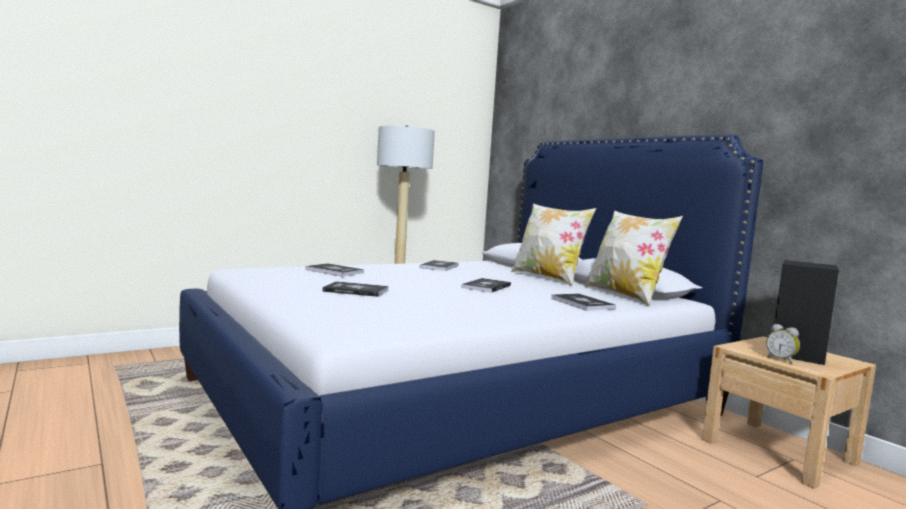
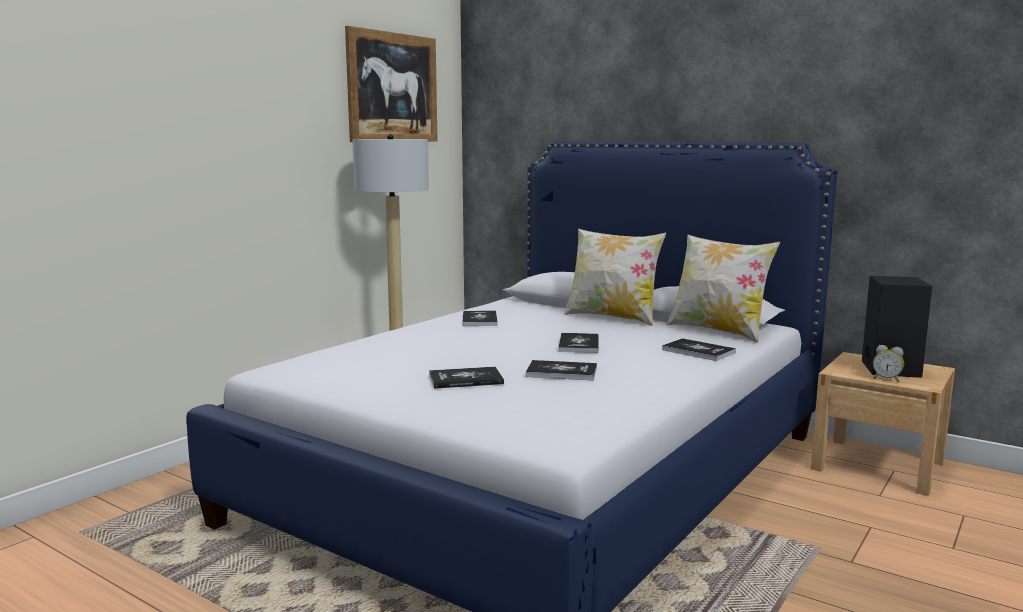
camera: 20 degrees left, 5 degrees up
book [305,263,364,276] -> book moved to [526,360,597,380]
none -> picture [345,26,438,142]

